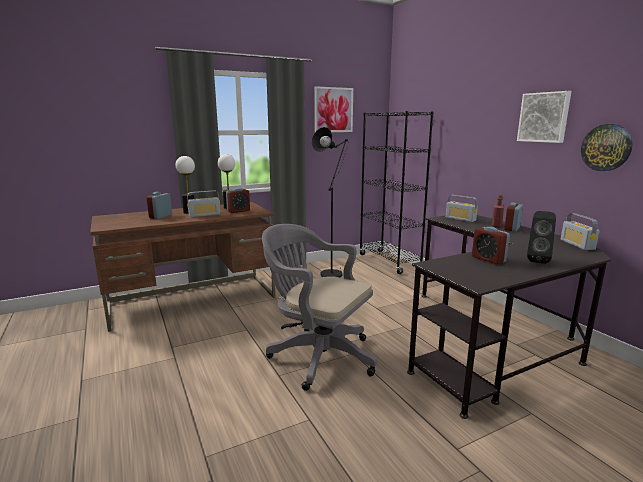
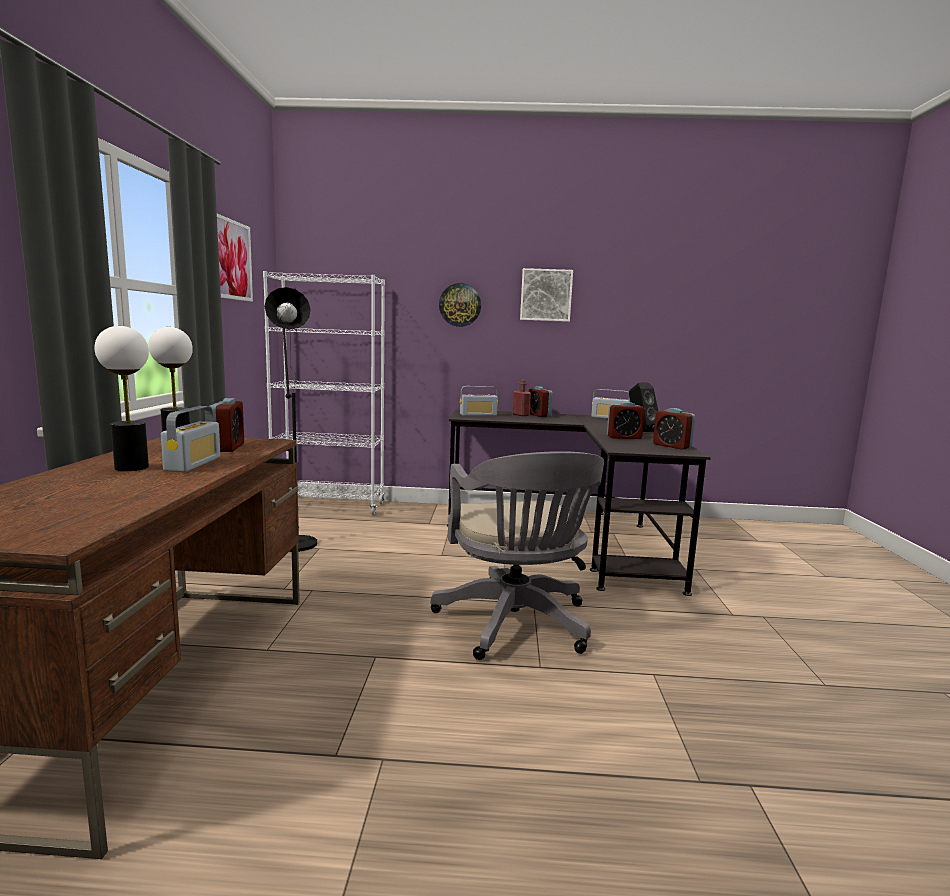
camera: 60 degrees left, 5 degrees down
alarm clock [147,192,172,219] -> alarm clock moved to [653,408,695,450]
grey office chair [262,224,377,391] -> grey office chair turned 75 degrees counterclockwise [431,451,604,660]
black bookcase [359,111,433,274] -> white bookcase [263,271,385,515]
wall clock [581,124,633,171] -> wall clock moved to [439,283,481,327]

